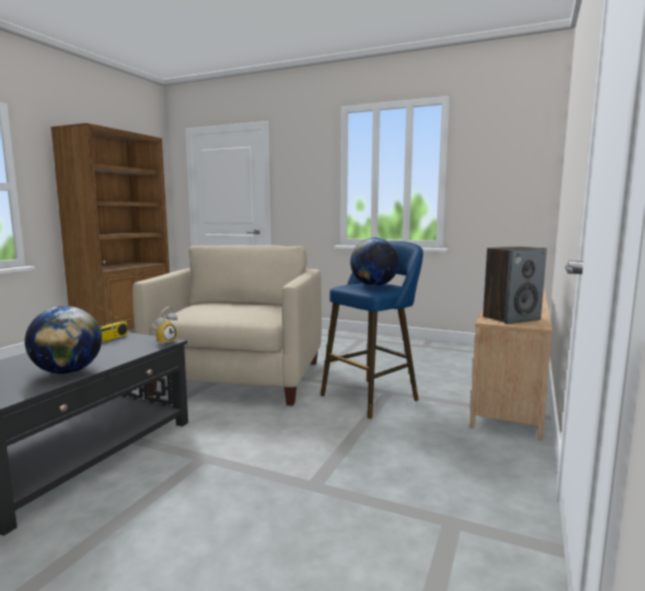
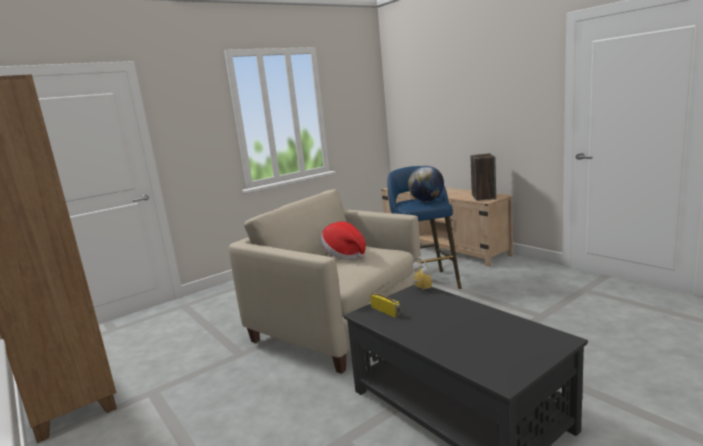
camera: 60 degrees left, 5 degrees up
globe [25,306,102,374] -> none
none -> hat [320,221,366,260]

